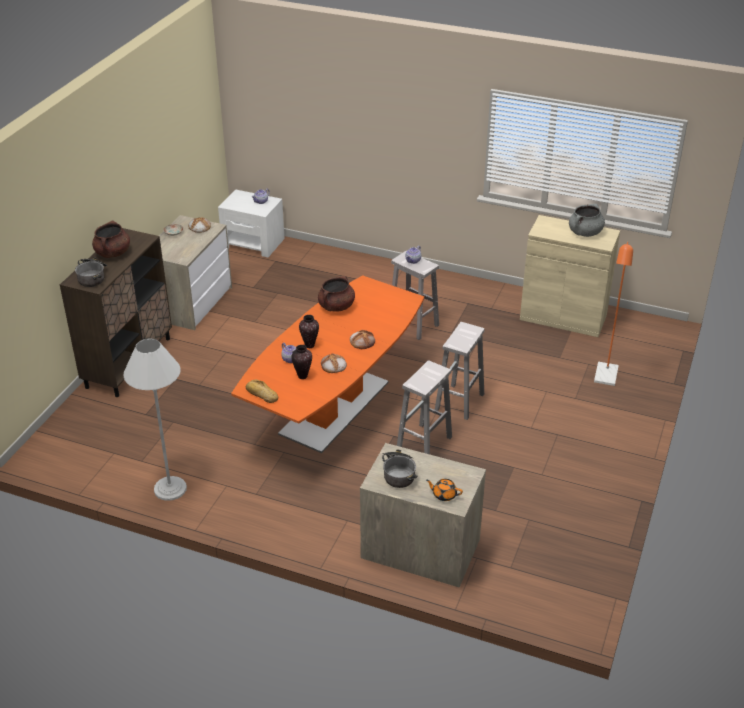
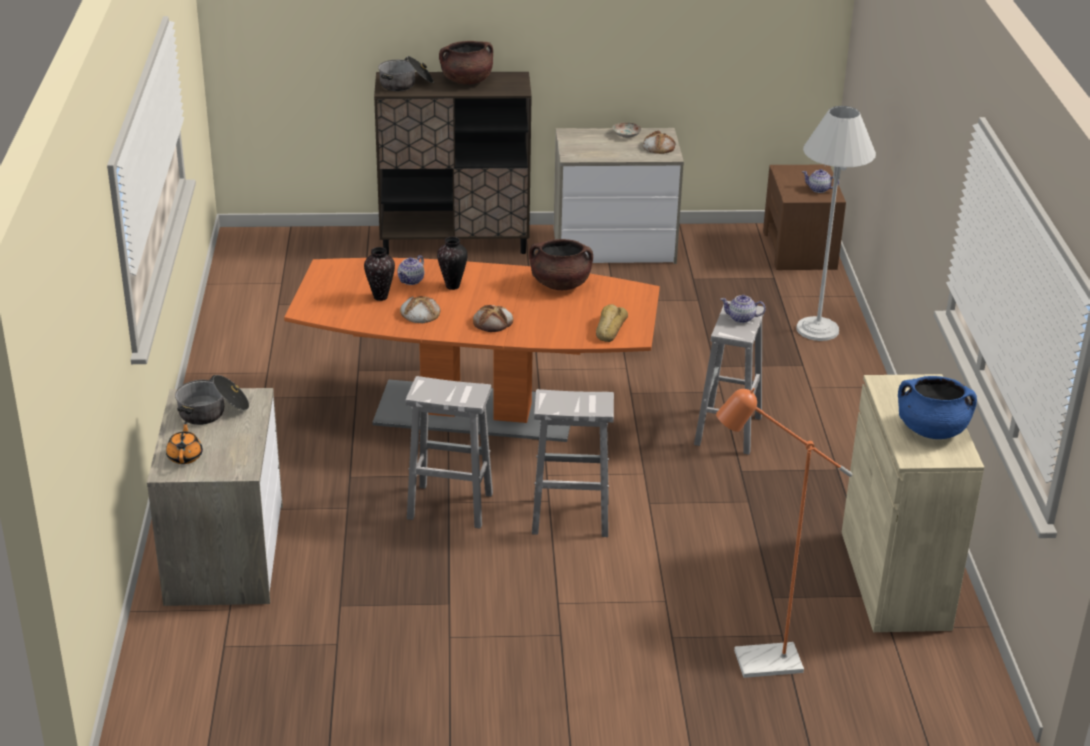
camera: 65 degrees right, 5 degrees down
white floor lamp [123,338,187,501] -> white floor lamp moved to [796,106,876,341]
white nightstand [218,189,285,257] -> brown nightstand [763,165,846,270]
bread [246,379,278,403] -> bread moved to [596,304,628,342]
grey cooking pot [569,204,605,237] -> blue cooking pot [898,376,977,439]

